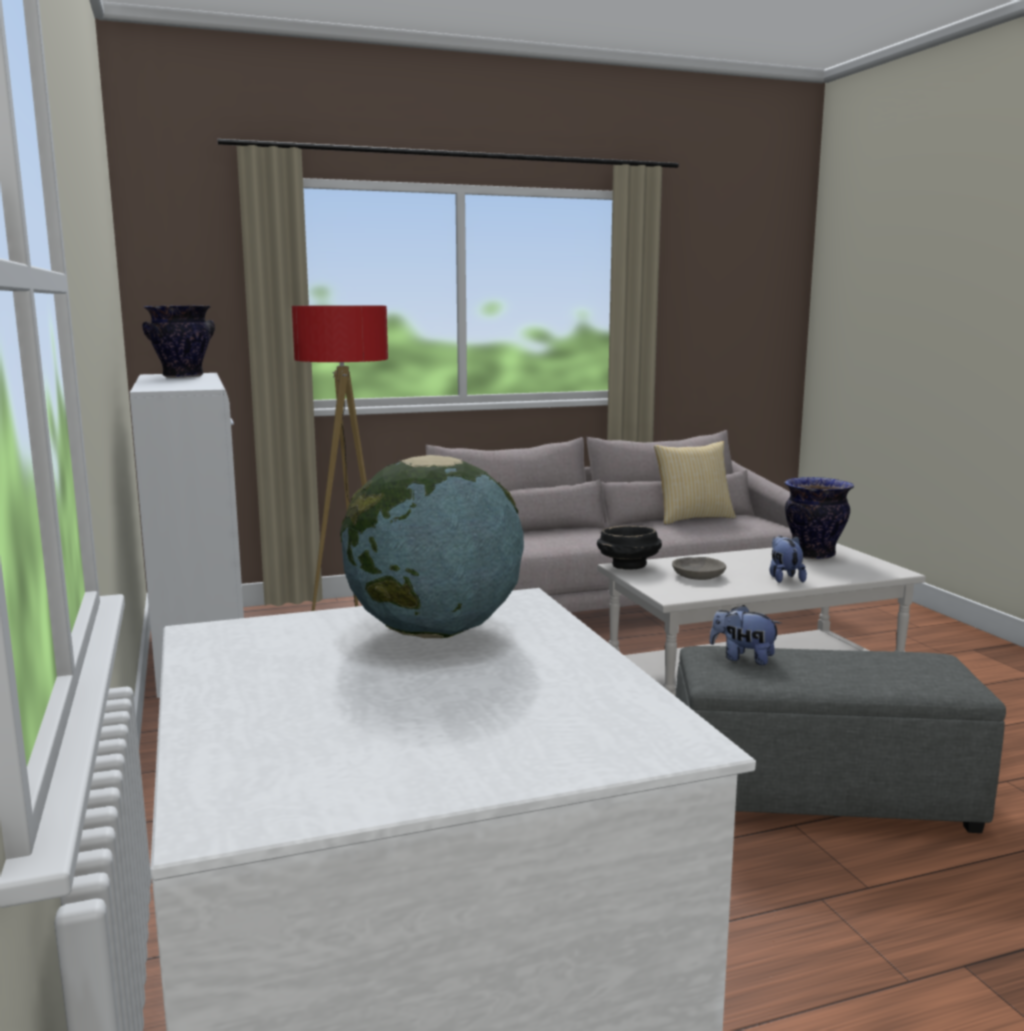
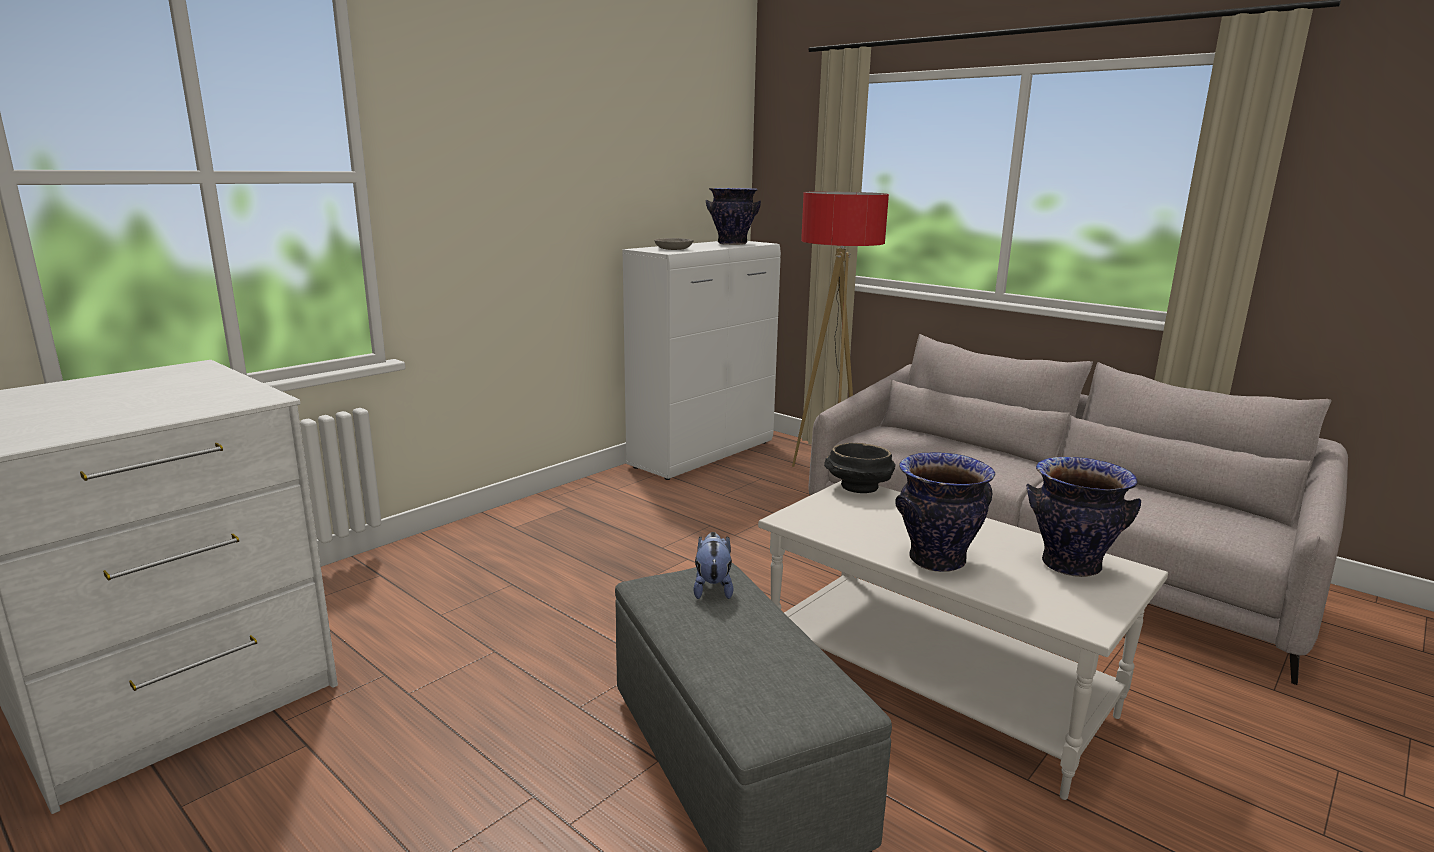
camera: 60 degrees right, 5 degrees up
globe [340,455,524,639] -> none
pillow [654,441,736,524] -> none
grey bowl [672,557,726,580] -> grey bowl moved to [654,238,694,250]
plush toy [770,536,807,583] -> vase [895,452,995,572]

